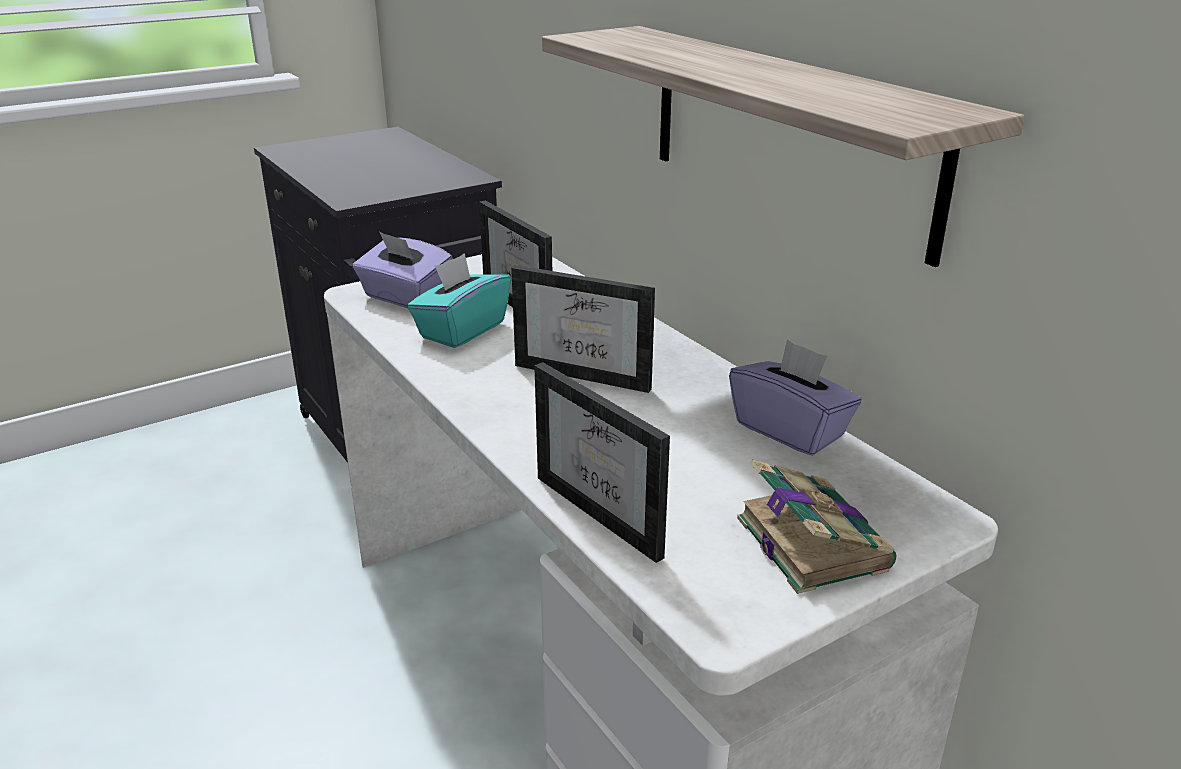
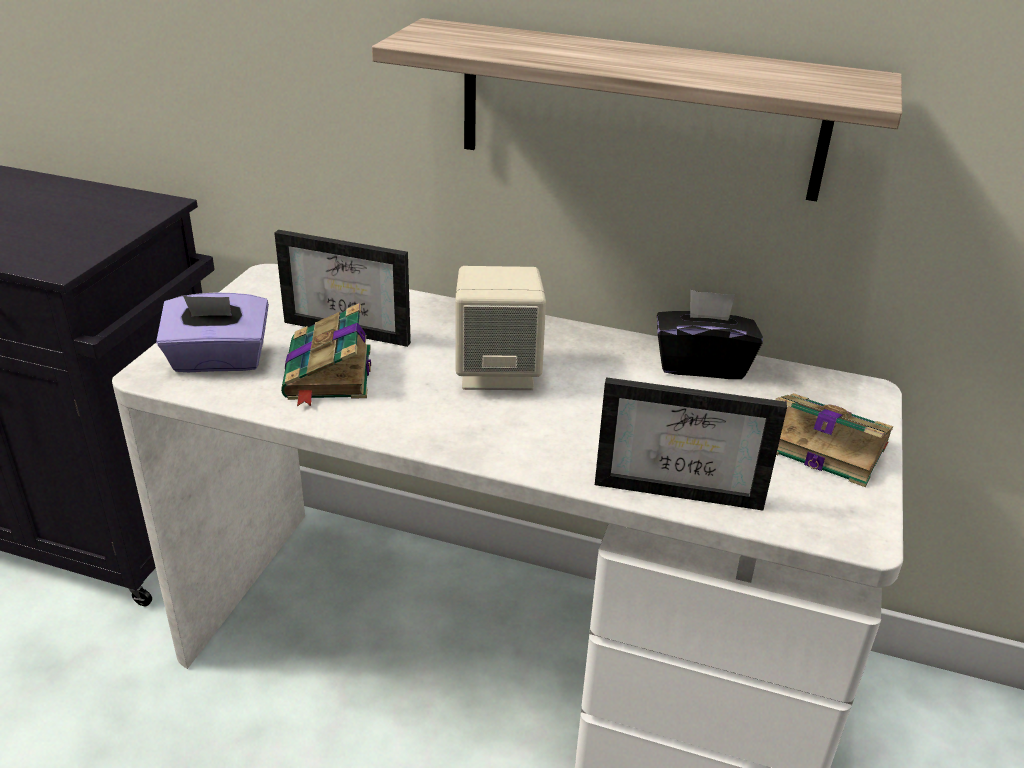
camera: 40 degrees left, 5 degrees up
turquoise tissue box [407,253,511,348] -> book [281,303,371,406]
picture frame [511,265,655,393] -> beige speaker [455,266,546,390]
purple tissue box [729,339,861,456] -> black tissue box [657,290,763,379]

